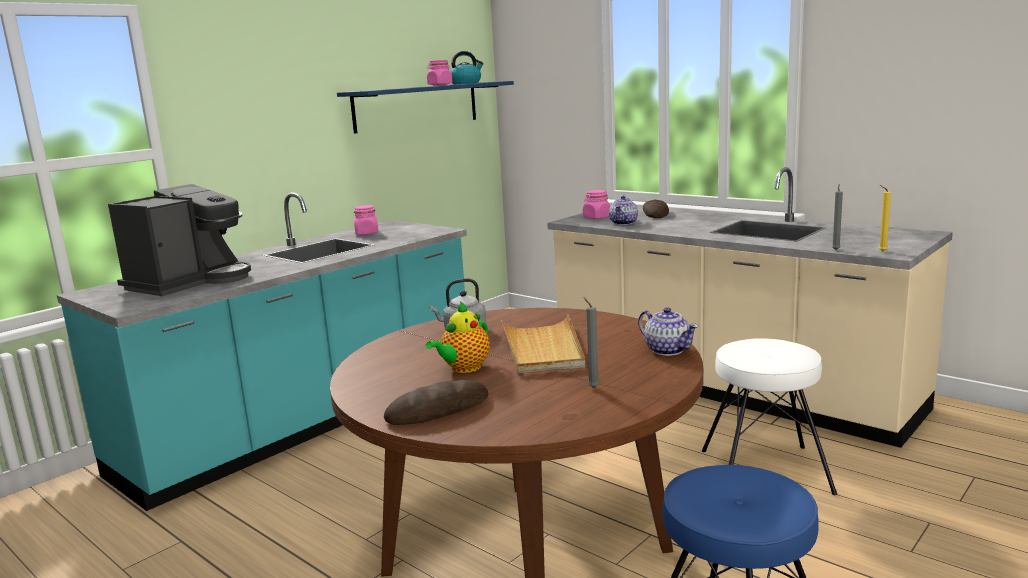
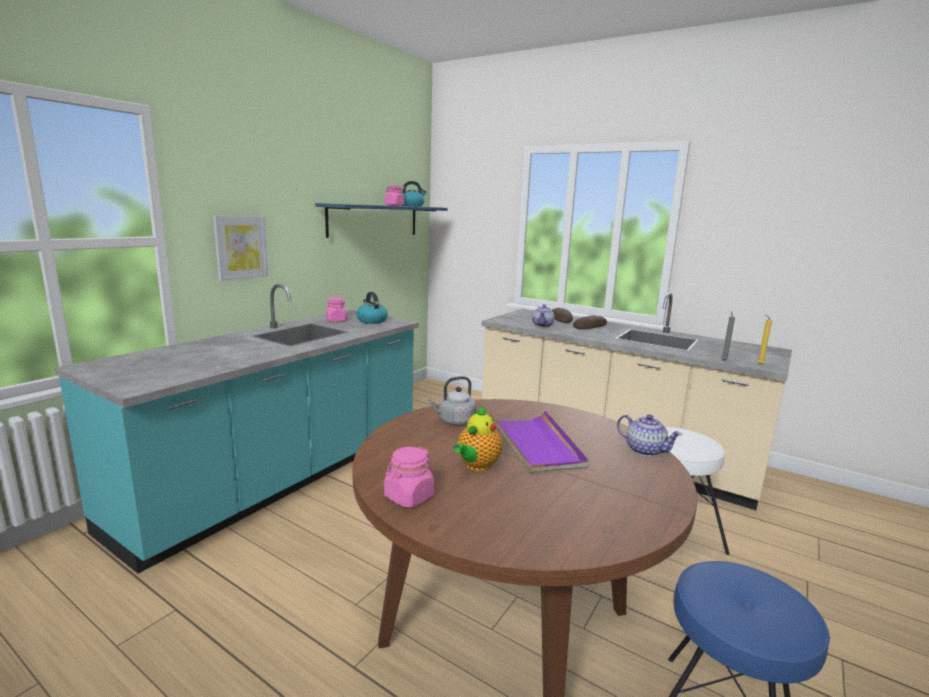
camera: 10 degrees left, 0 degrees up
coffee machine [108,184,251,296] -> none
bread [384,380,489,425] -> bread moved to [573,315,607,329]
beige tray [501,314,585,374] -> purple tray [490,410,589,473]
pink jar [583,190,610,219] -> pink jar moved to [384,447,434,508]
grey candle [583,297,599,388] -> none
none -> picture [213,216,268,281]
none -> kettle [357,292,388,324]

